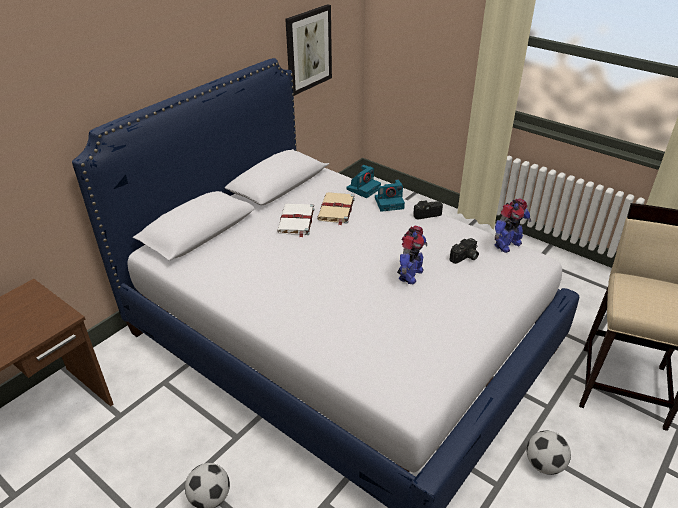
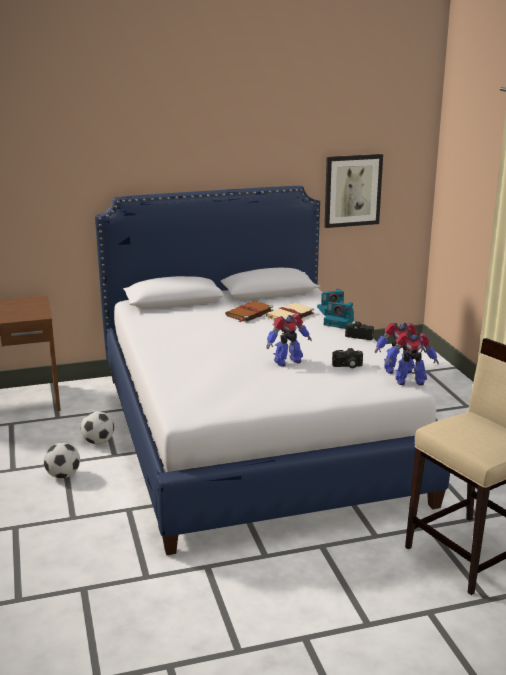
camera: 35 degrees right, 15 degrees down
white book [277,204,314,238] -> brown book [225,301,273,322]
football [527,431,571,475] -> football moved to [81,411,114,444]
none -> toy robot [386,333,439,386]

